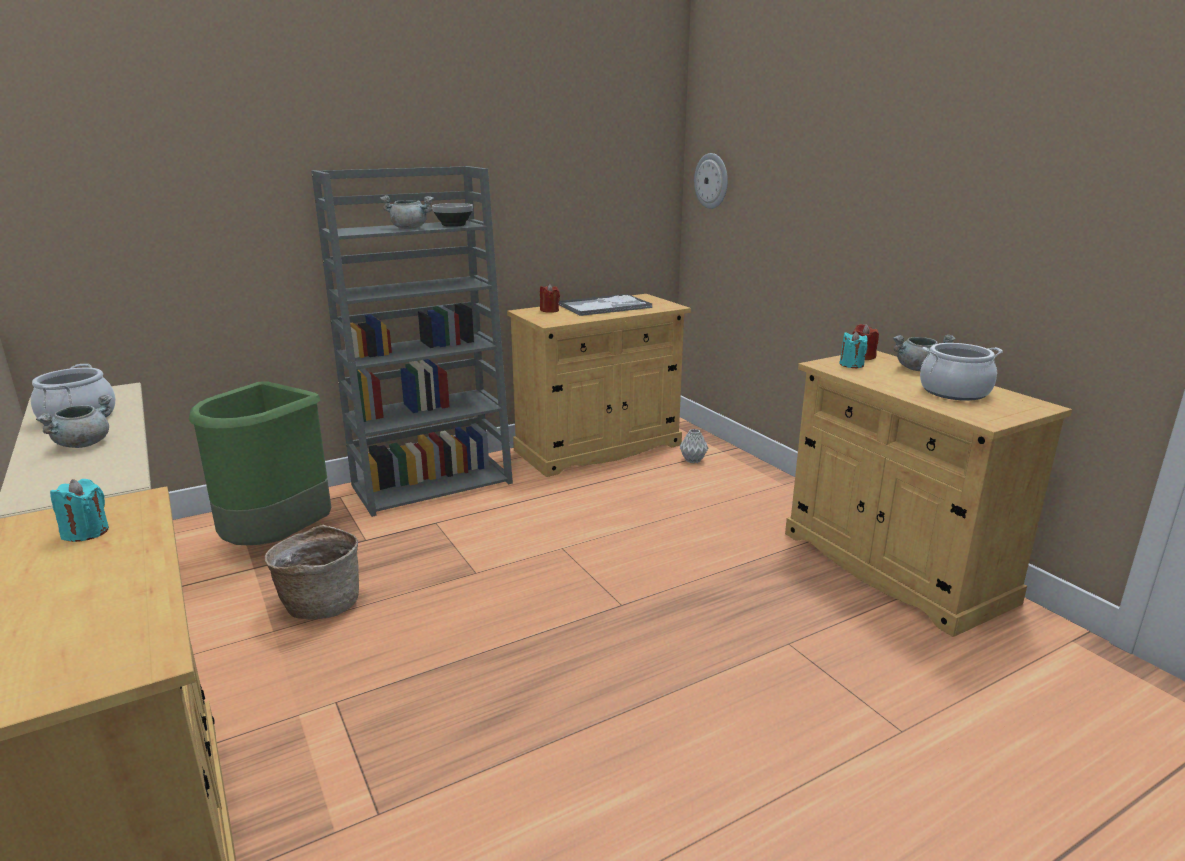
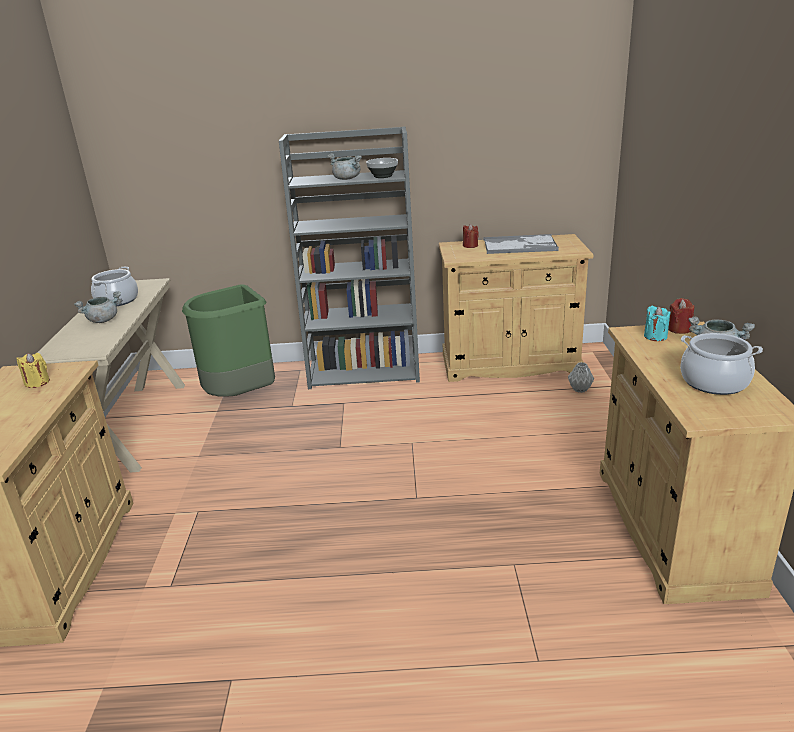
camera: 30 degrees right, 5 degrees up
turquoise candle [50,479,109,542] -> yellow candle [16,353,50,388]
basket [265,524,359,620] -> none
wall clock [694,153,728,209] -> none

